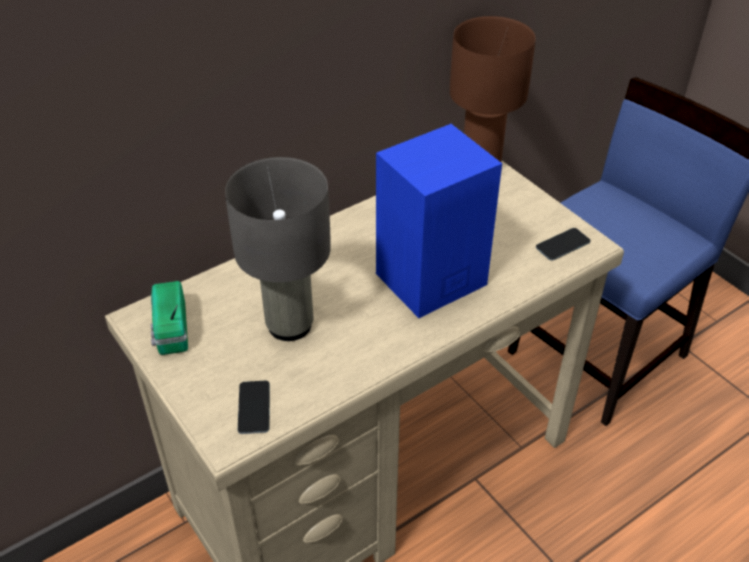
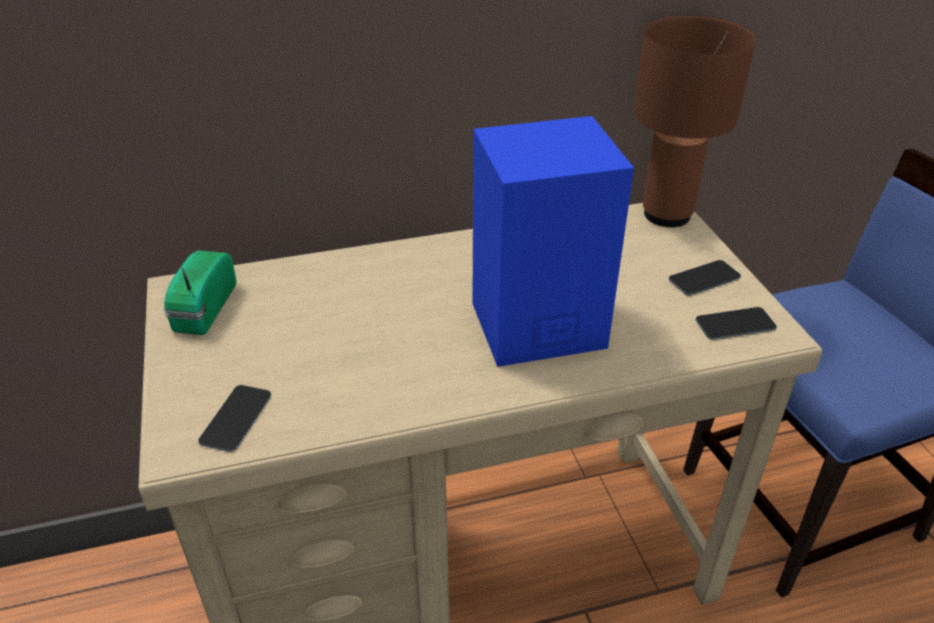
camera: 20 degrees right, 5 degrees down
grey table lamp [225,157,331,341] -> none
none -> phone [669,260,741,296]

